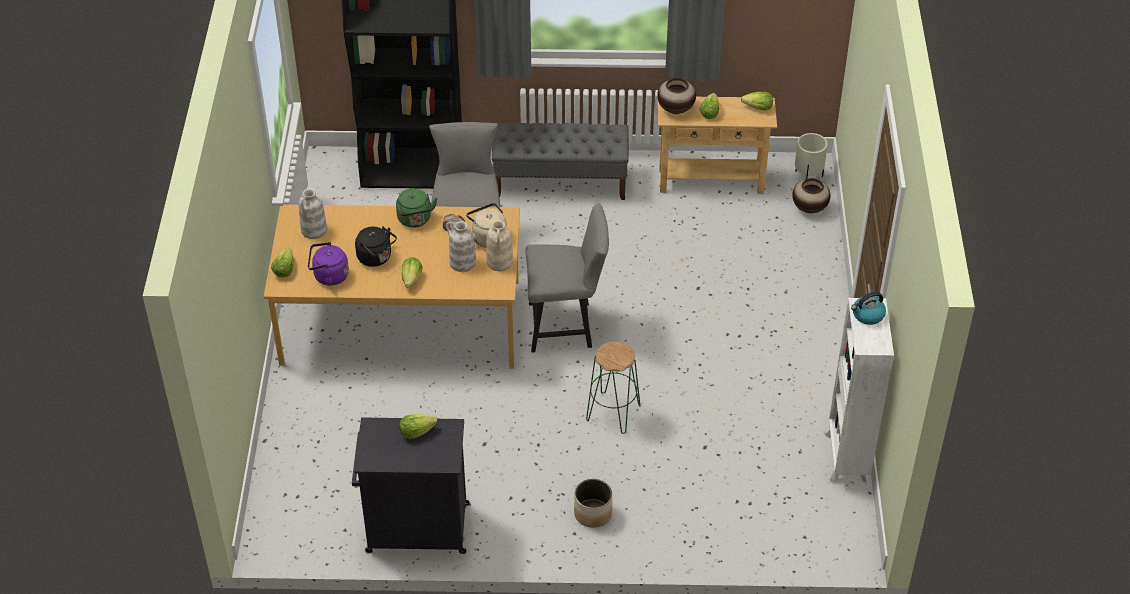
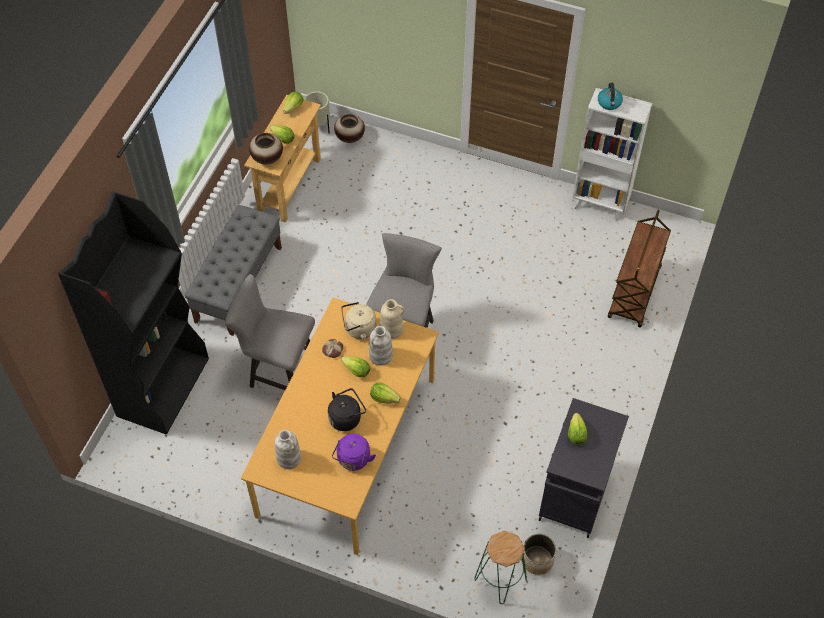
camera: 70 degrees left, 10 degrees up
lettuce [271,248,294,278] -> lettuce moved to [341,356,370,377]
green kettle [396,188,437,228] -> none
planter [574,479,612,528] -> planter moved to [521,534,556,575]
green stool [586,341,641,434] -> green stool moved to [474,531,527,604]
none -> brown cart [608,210,671,328]

